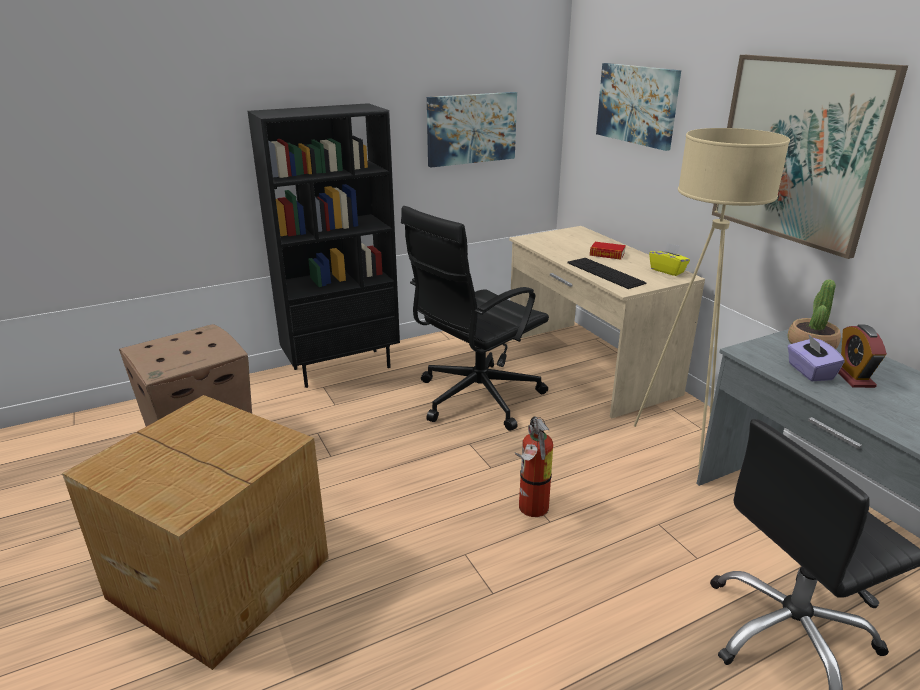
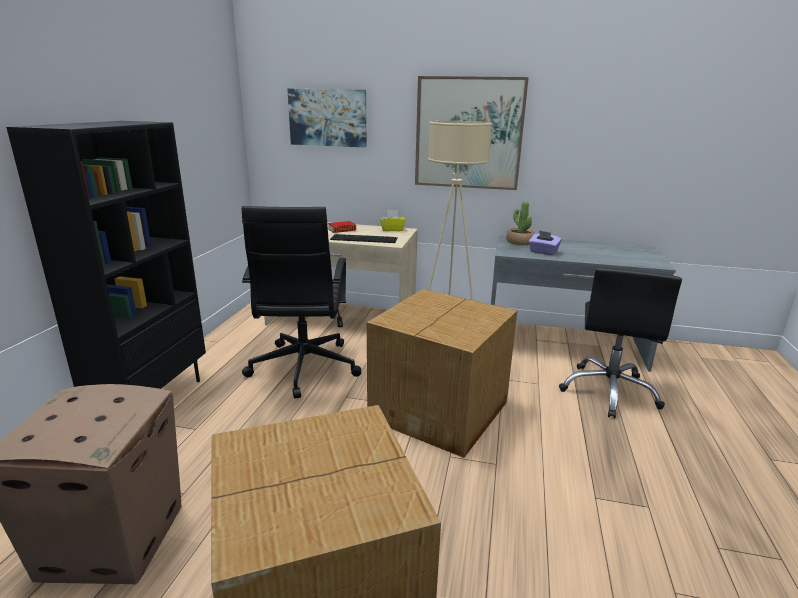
camera: 50 degrees left, 5 degrees down
picture [427,92,517,168] -> none
fire extinguisher [515,416,553,517] -> cardboard box [367,289,517,458]
alarm clock [838,324,887,388] -> none

